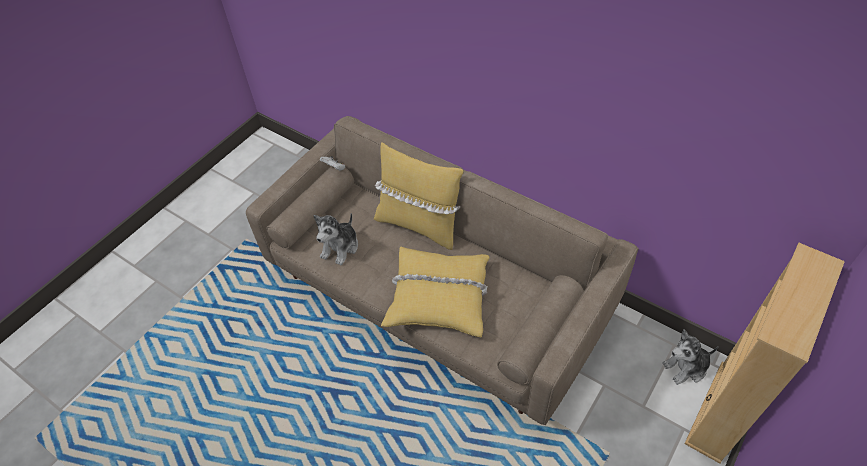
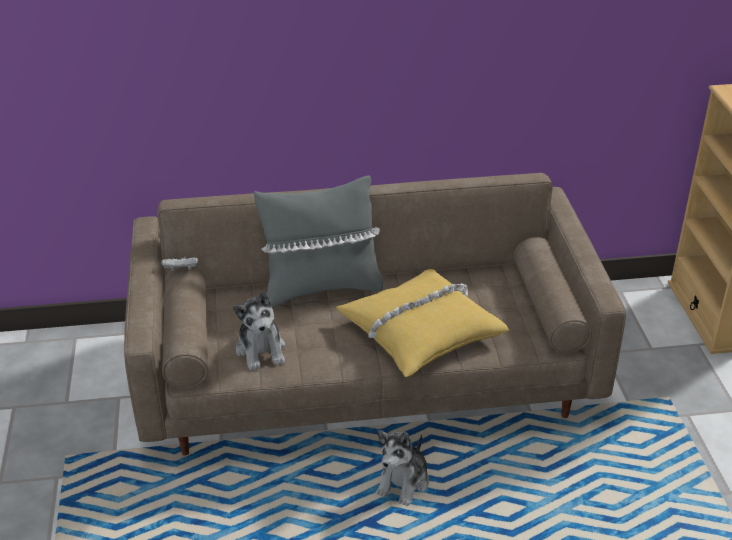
camera: 45 degrees left, 15 degrees down
yellow pillow [374,142,463,250] -> grey pillow [254,176,383,308]
plush toy [663,329,718,385] -> plush toy moved to [376,430,429,506]

